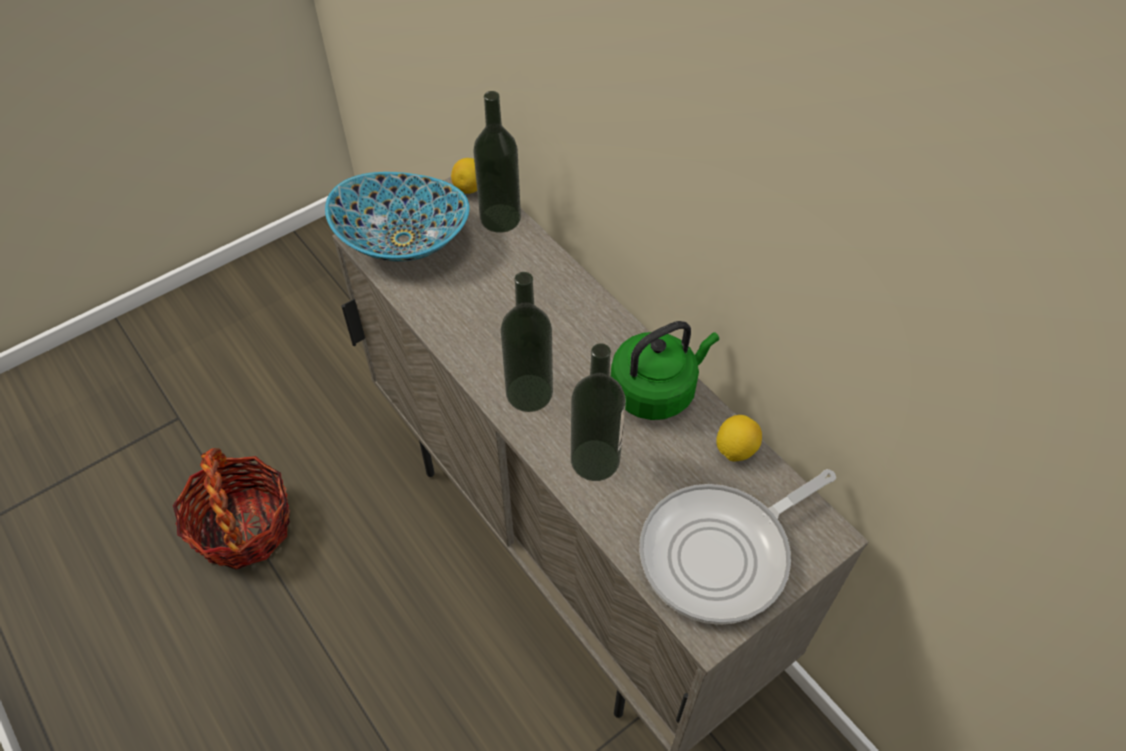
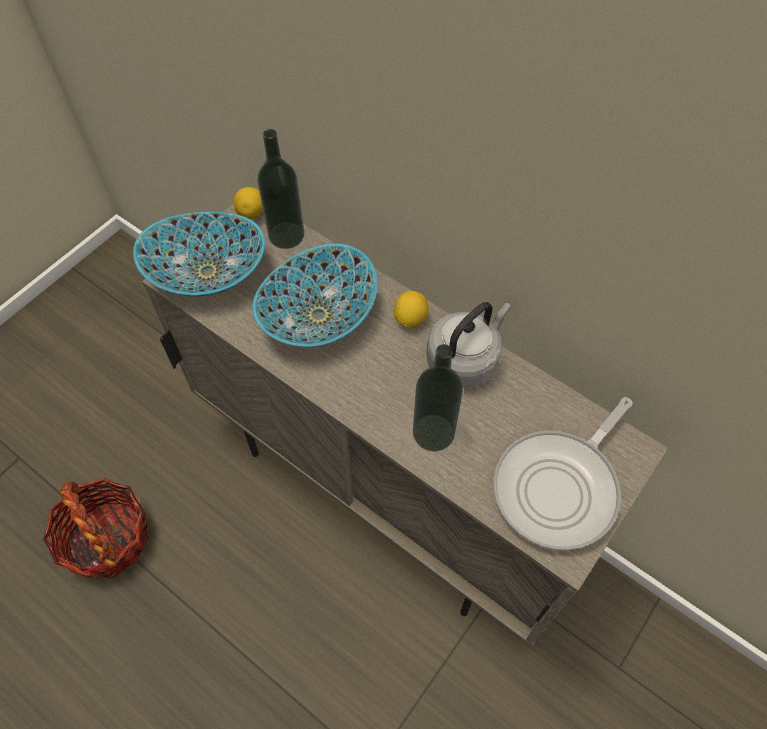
camera: 15 degrees left, 5 degrees up
bottle [501,272,553,412] -> none
green kettle [611,321,719,420] -> grey kettle [426,302,511,388]
lemon [716,415,762,462] -> lemon moved to [394,291,429,328]
none -> bowl [252,243,378,347]

